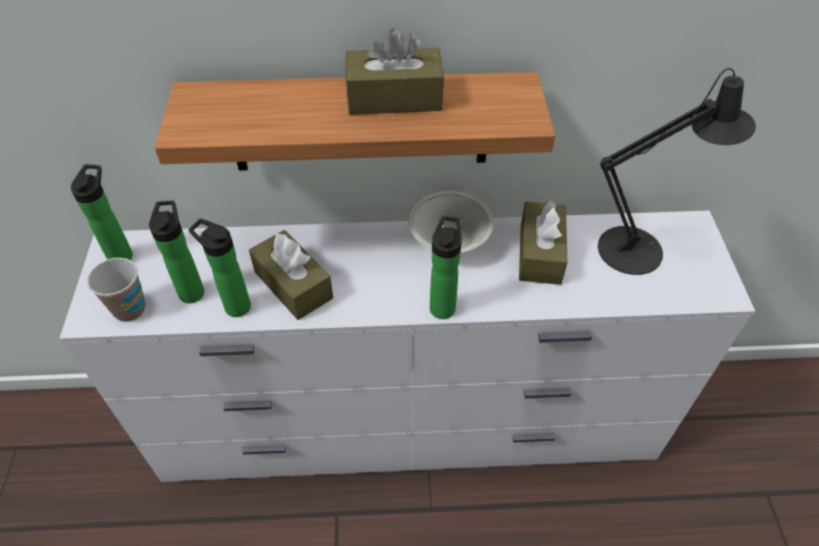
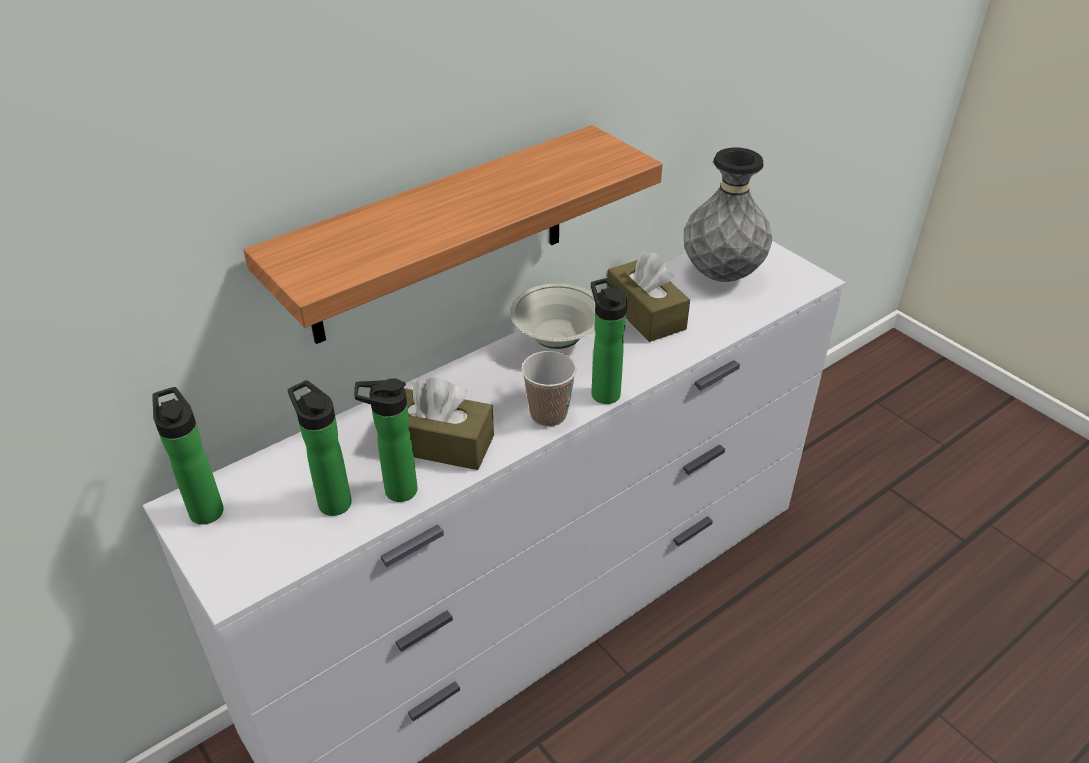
camera: 35 degrees left, 10 degrees down
cup [87,258,146,322] -> cup moved to [522,351,577,427]
brown tissue box [346,28,444,115] -> none
black table lamp [598,68,756,275] -> grey vase [684,147,772,282]

